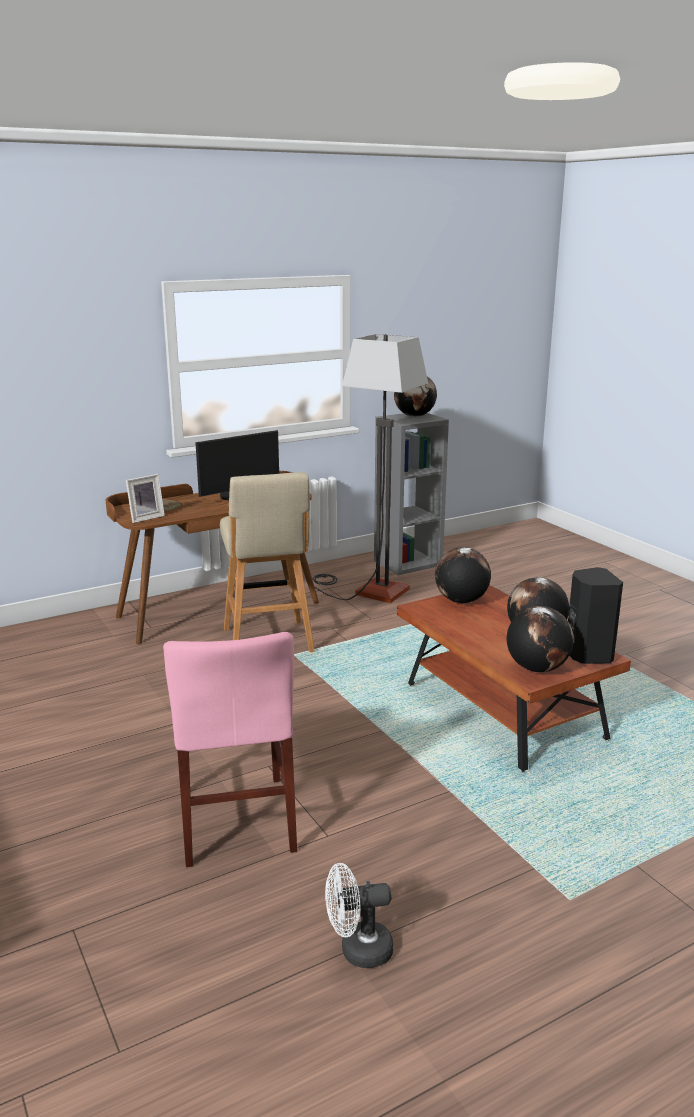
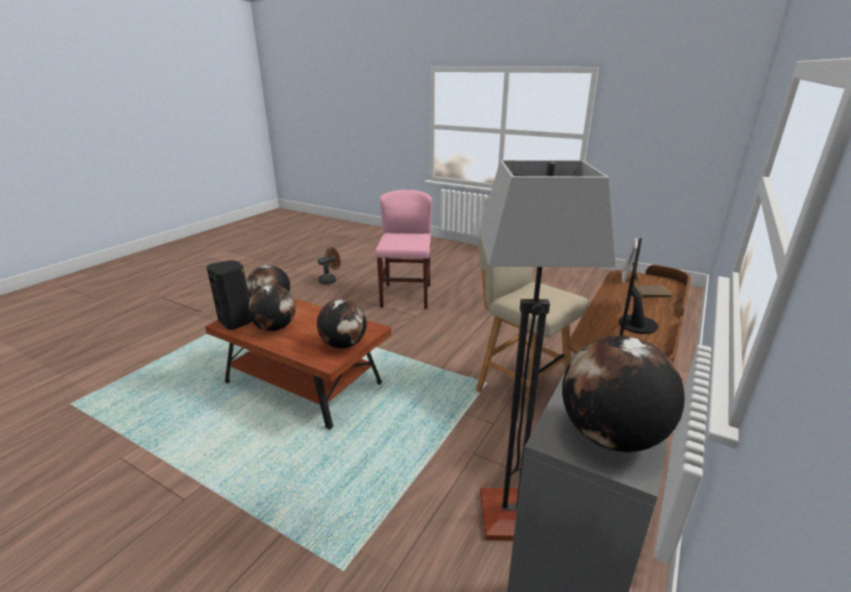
camera: 150 degrees right, 5 degrees up
pink chair [163,632,297,867] -> pink chair turned 45 degrees clockwise [375,190,432,309]
white fan [325,863,393,968] -> brown fan [318,247,341,285]

